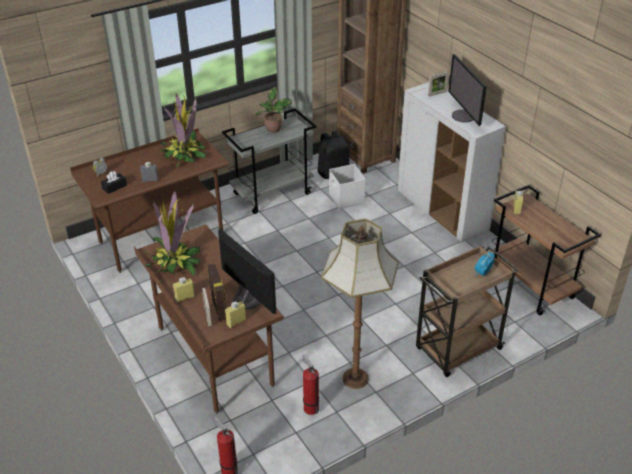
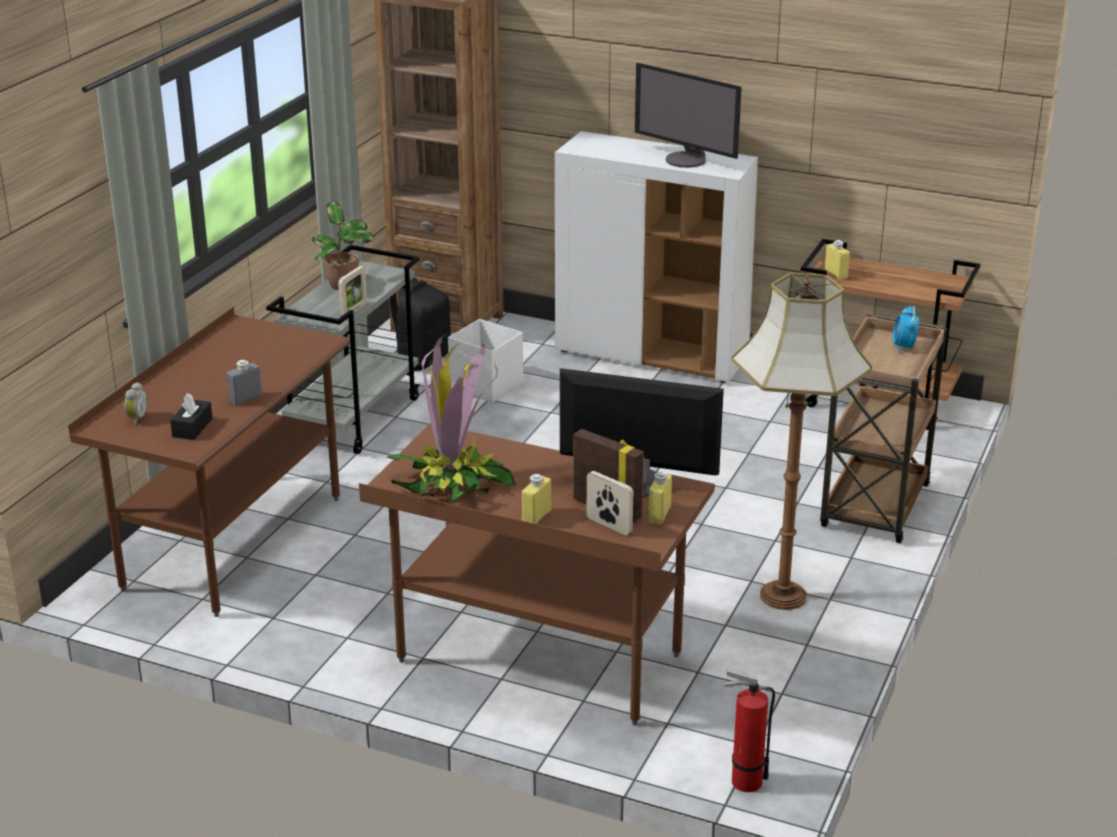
camera: 35 degrees left, 10 degrees down
potted plant [158,93,206,167] -> none
fire extinguisher [302,354,319,415] -> none
picture frame [428,71,449,97] -> picture frame moved to [338,266,367,316]

